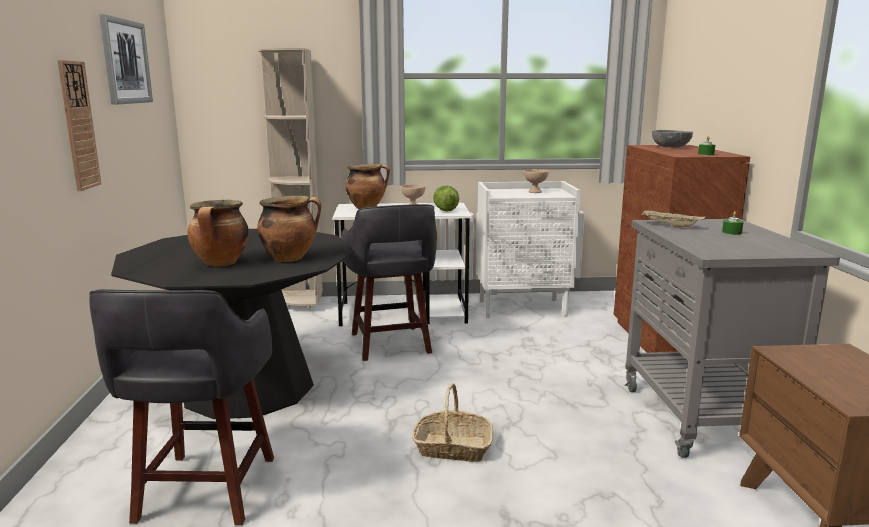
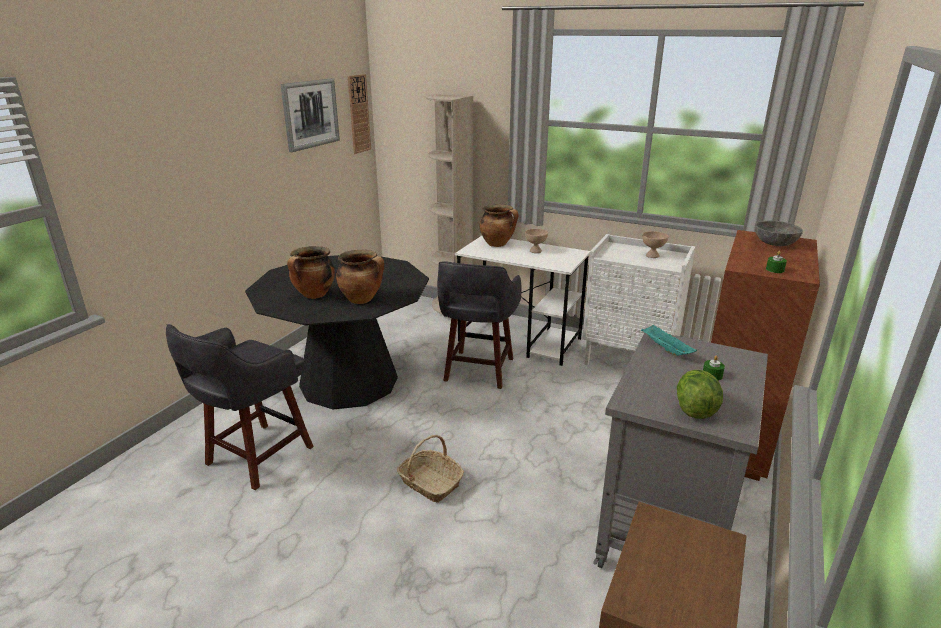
camera: 30 degrees right, 10 degrees up
wall clock [57,60,101,191] -> wall clock moved to [348,74,371,154]
lettuce [433,186,459,212] -> lettuce moved to [677,370,723,419]
beige tray [642,210,706,228] -> turquoise tray [641,324,697,356]

